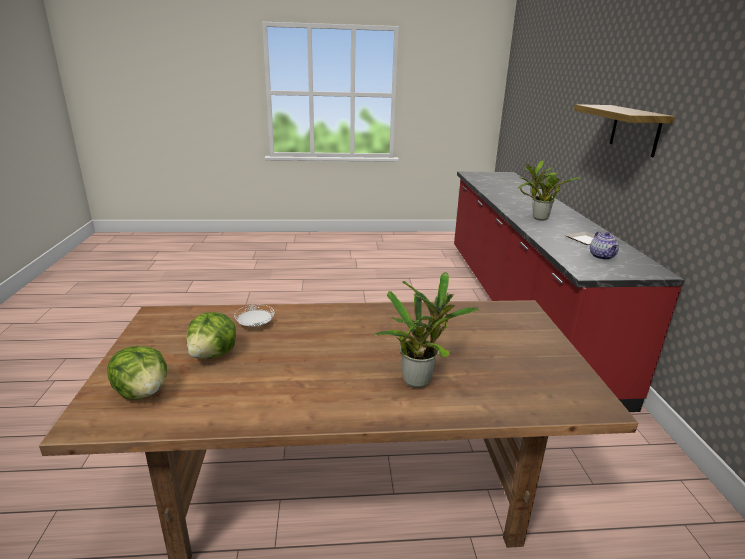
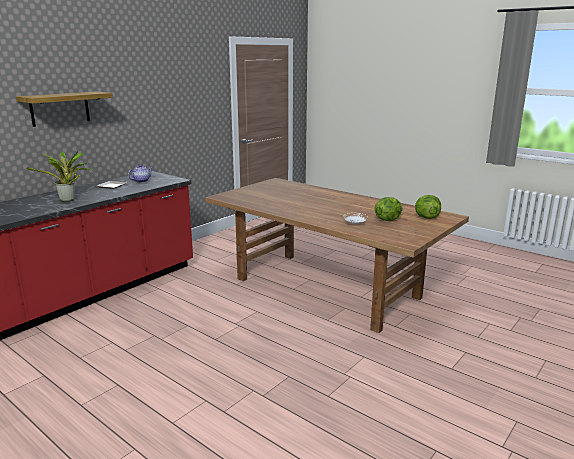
camera: 135 degrees left, 5 degrees down
potted plant [374,272,479,388] -> none

